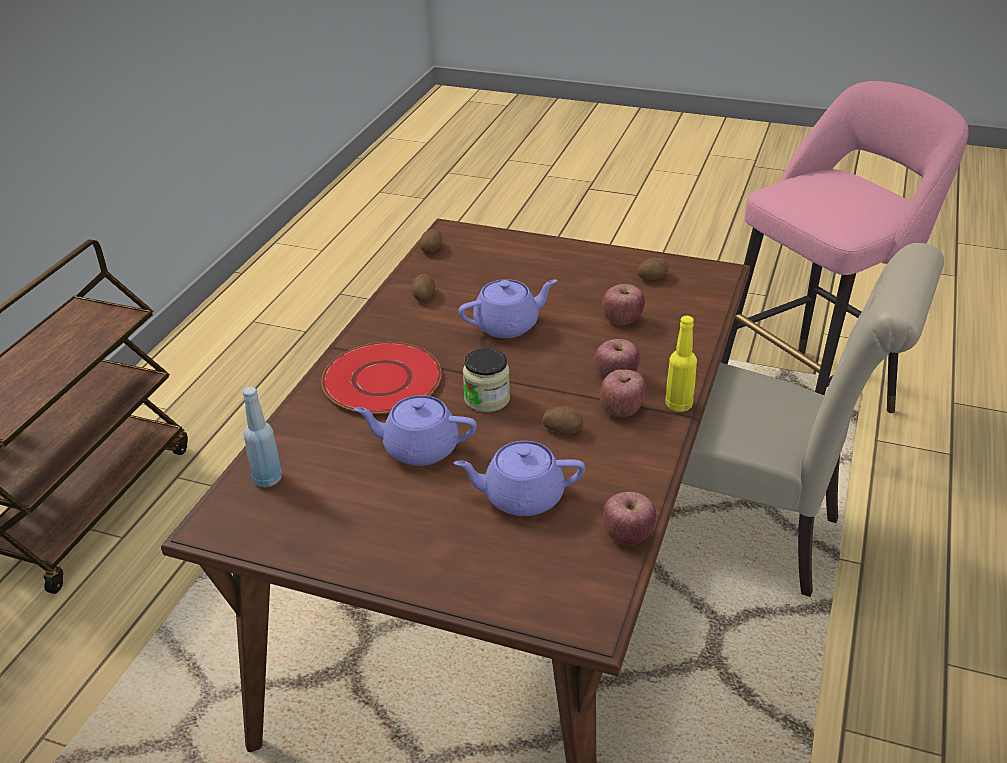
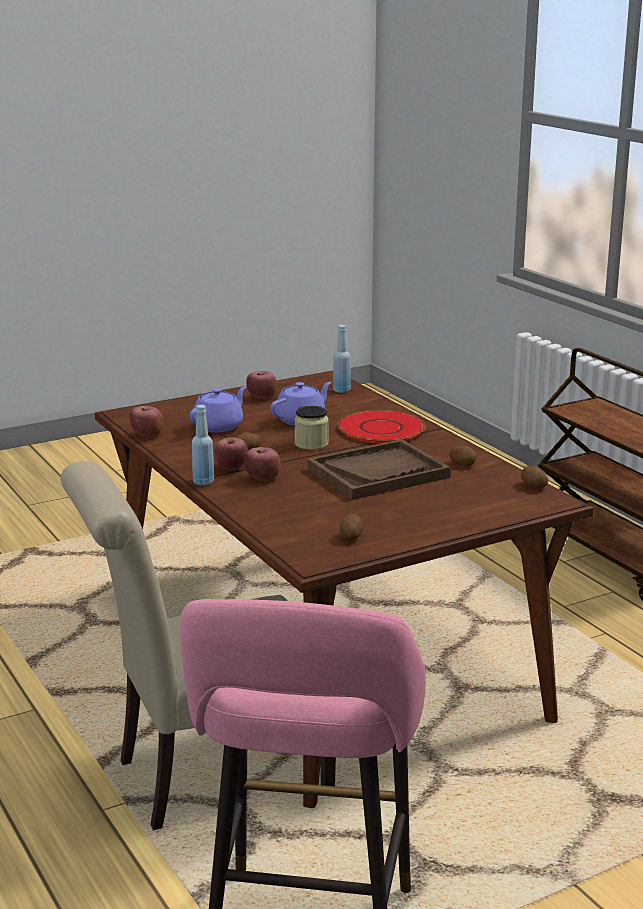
camera: 130 degrees right, 15 degrees down
purple teapot [459,279,557,338] -> brown tray [307,439,451,500]
apple [602,284,645,325] -> apple moved to [246,371,277,399]
yellow bottle [665,316,697,412] -> blue bottle [192,405,214,486]

